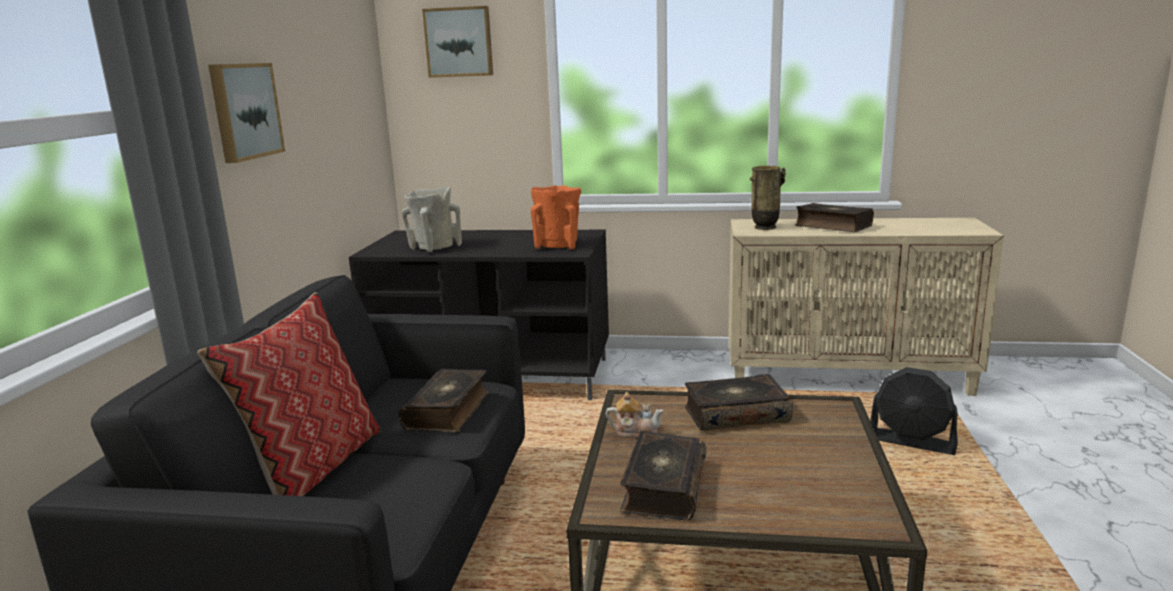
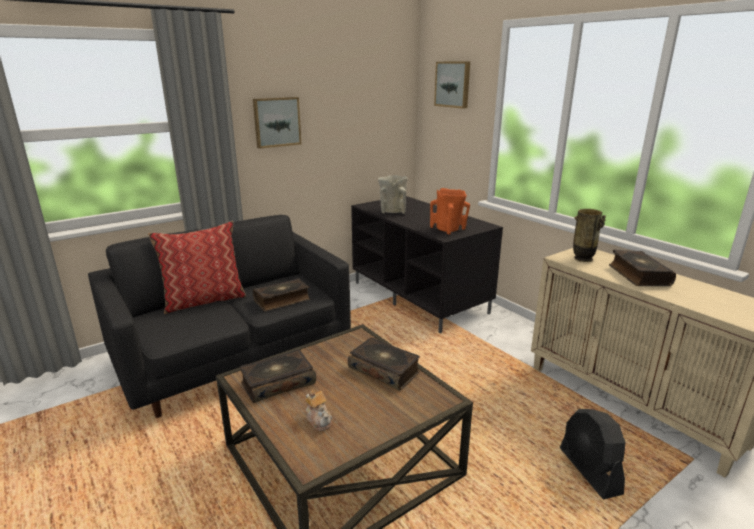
camera: 45 degrees right, 5 degrees up
teapot [606,392,664,438] -> teapot moved to [305,390,332,431]

